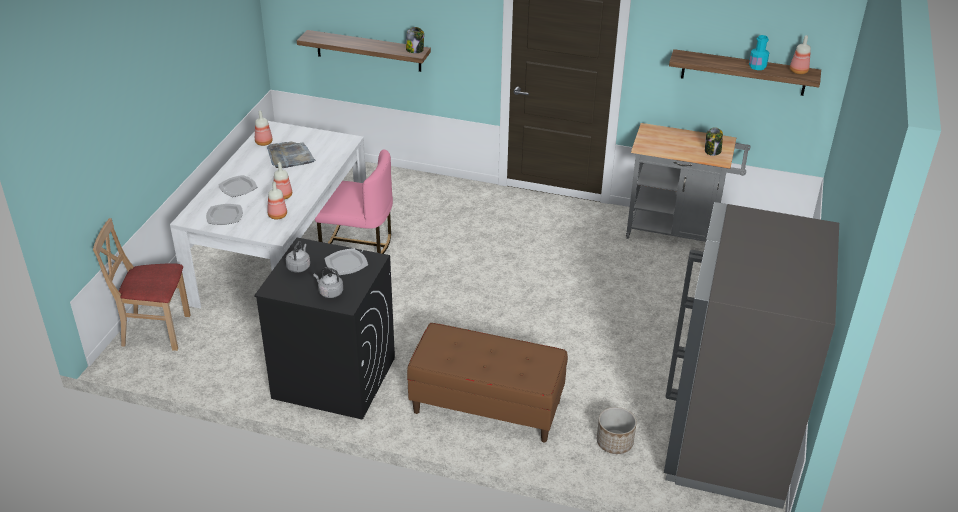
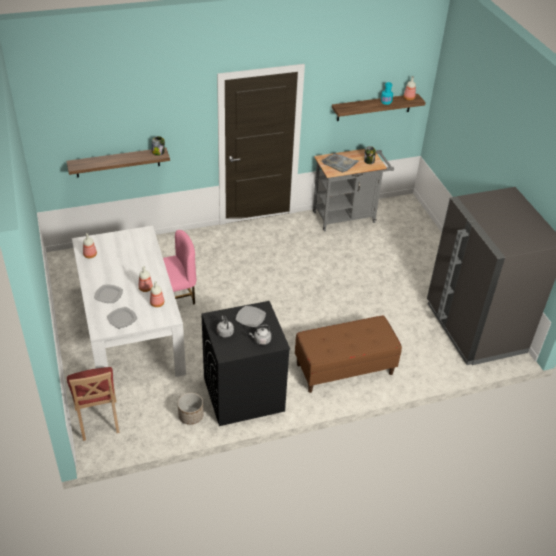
camera: 35 degrees left, 5 degrees up
beige chair [93,218,191,351] -> beige chair turned 75 degrees counterclockwise [67,367,120,441]
grey tray [267,142,316,168] -> grey tray moved to [322,153,359,172]
planter [597,407,637,454] -> planter moved to [178,393,204,425]

